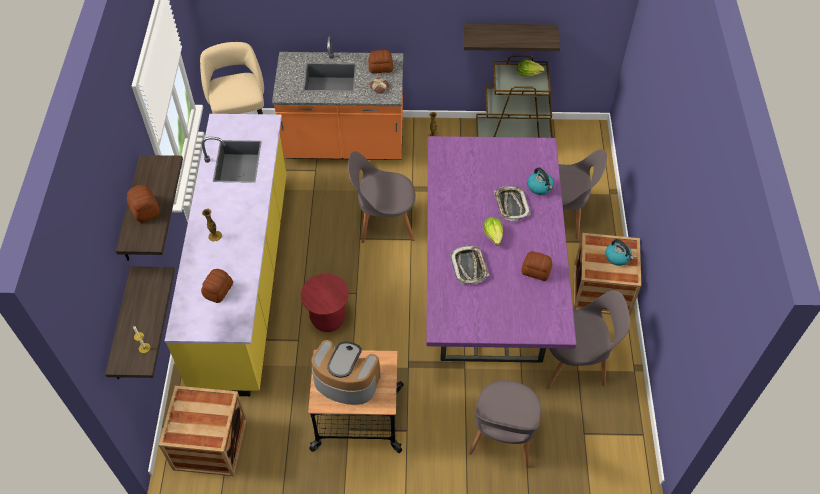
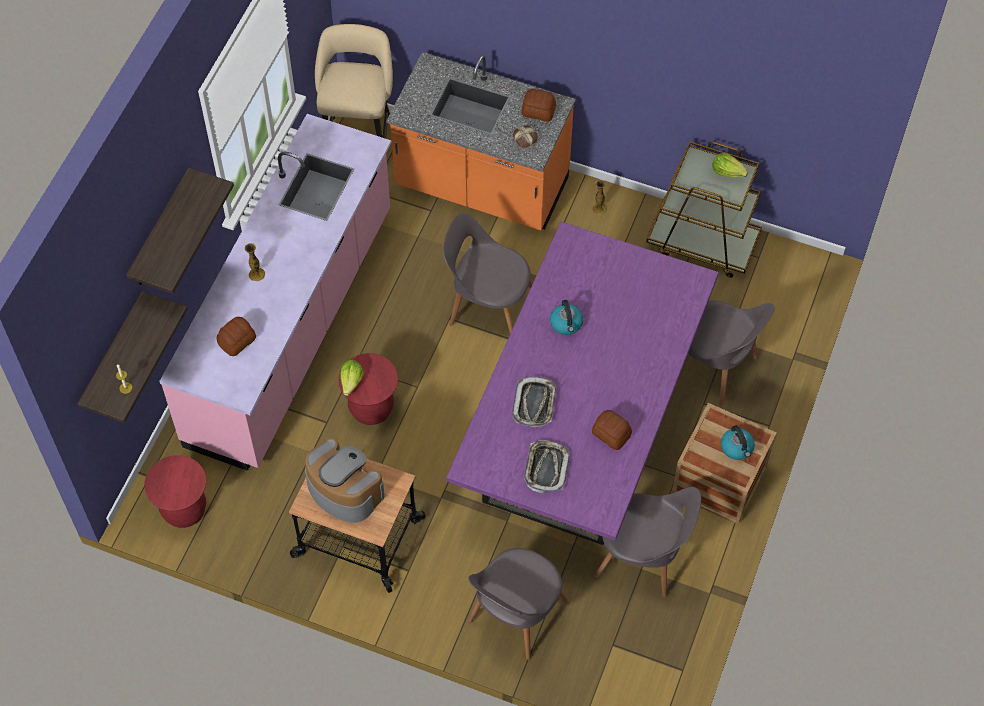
camera: 20 degrees right, 5 degrees up
bread [127,185,160,223] -> none
crate [159,386,247,476] -> red stool [144,455,206,528]
yellow counter [165,114,287,396] -> pink counter [159,114,391,471]
shelf [463,23,560,51] -> none
lettuce [483,217,503,245] -> lettuce moved to [340,360,364,396]
tray [494,186,531,221] -> tray moved to [524,440,569,493]
kettle [528,167,554,195] -> kettle moved to [550,300,583,335]

